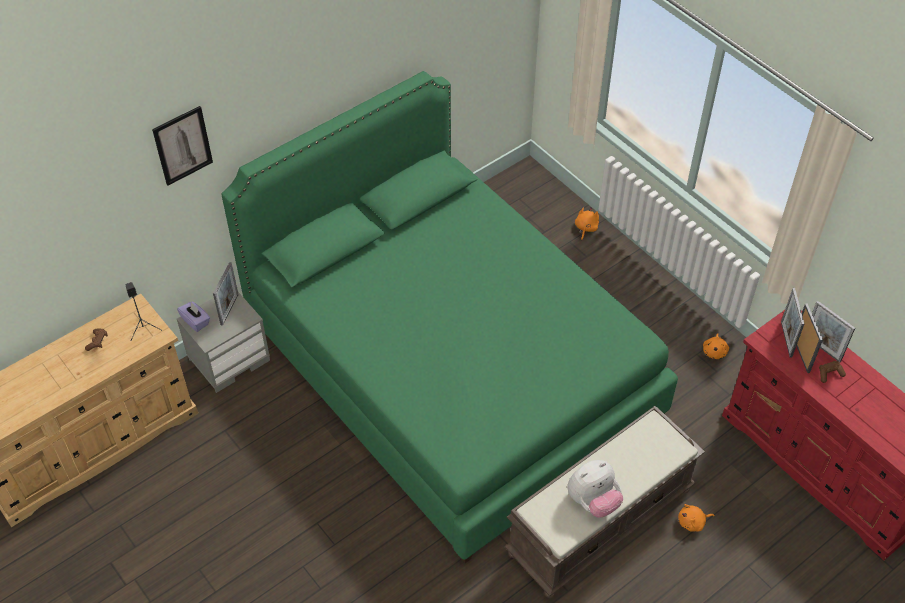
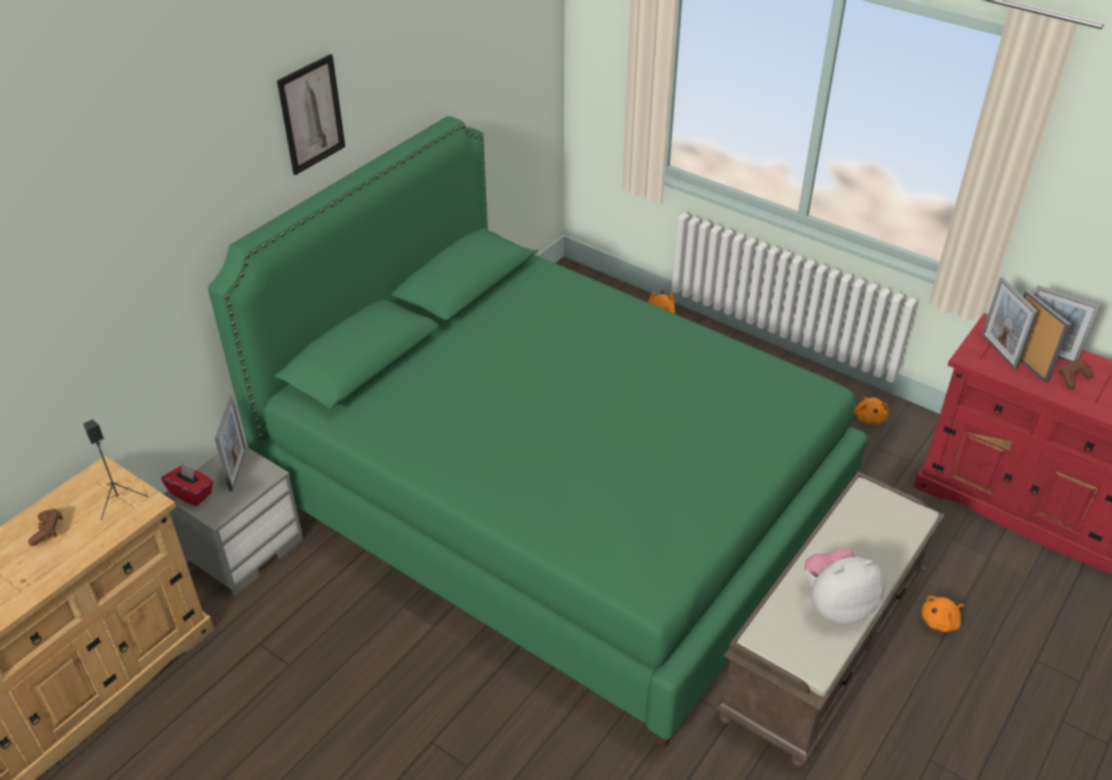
camera: 15 degrees left, 10 degrees down
picture [152,106,213,186] -> picture moved to [277,54,345,175]
purple tissue box [177,301,210,332] -> red tissue box [161,463,213,506]
plush toy [567,460,623,518] -> plush toy turned 150 degrees counterclockwise [805,548,885,624]

